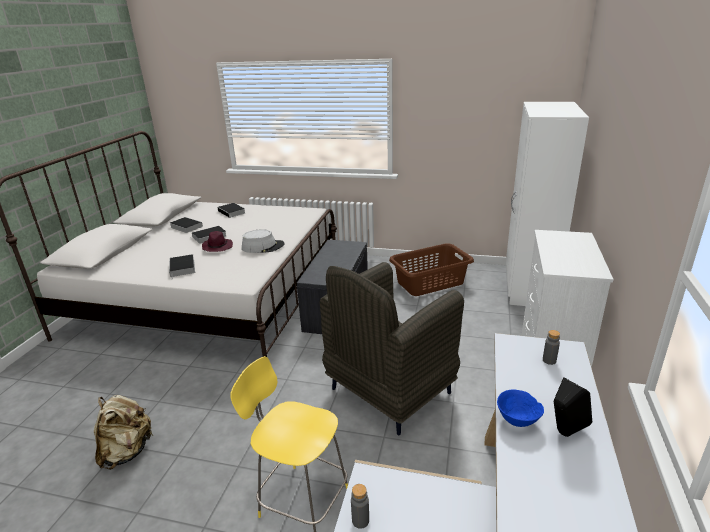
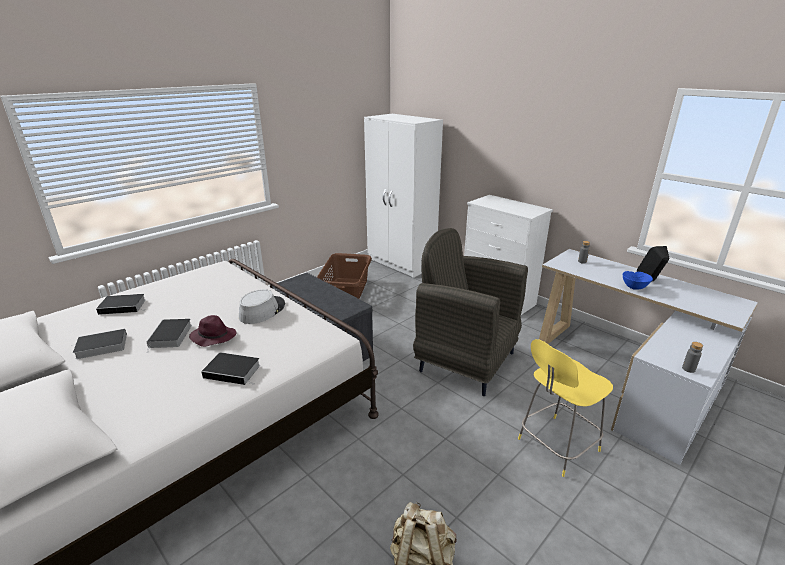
camera: 60 degrees left, 0 degrees up
grey armchair [320,262,464,435] -> grey armchair turned 135 degrees clockwise [413,228,528,396]

